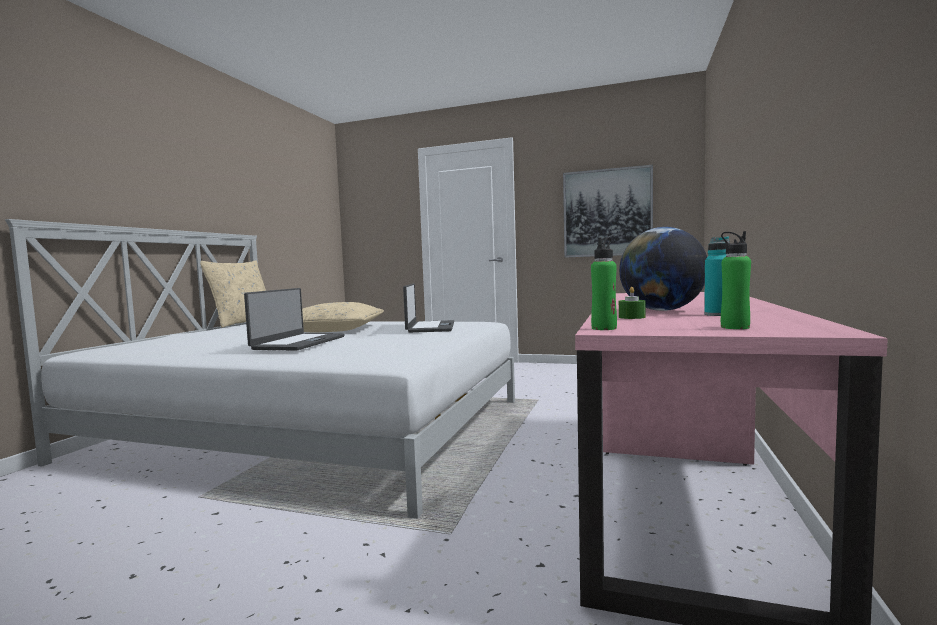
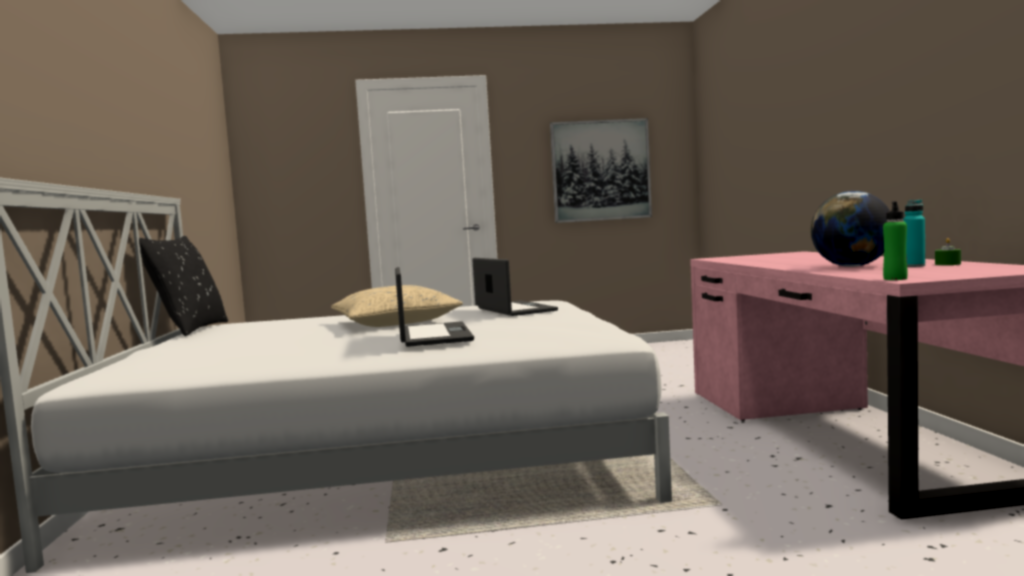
camera: 25 degrees left, 0 degrees up
beige pillow [200,260,266,328] -> black pillow [139,236,228,336]
green candle [619,287,646,319] -> green candle moved to [935,238,961,265]
green bottle [721,231,751,329] -> none

